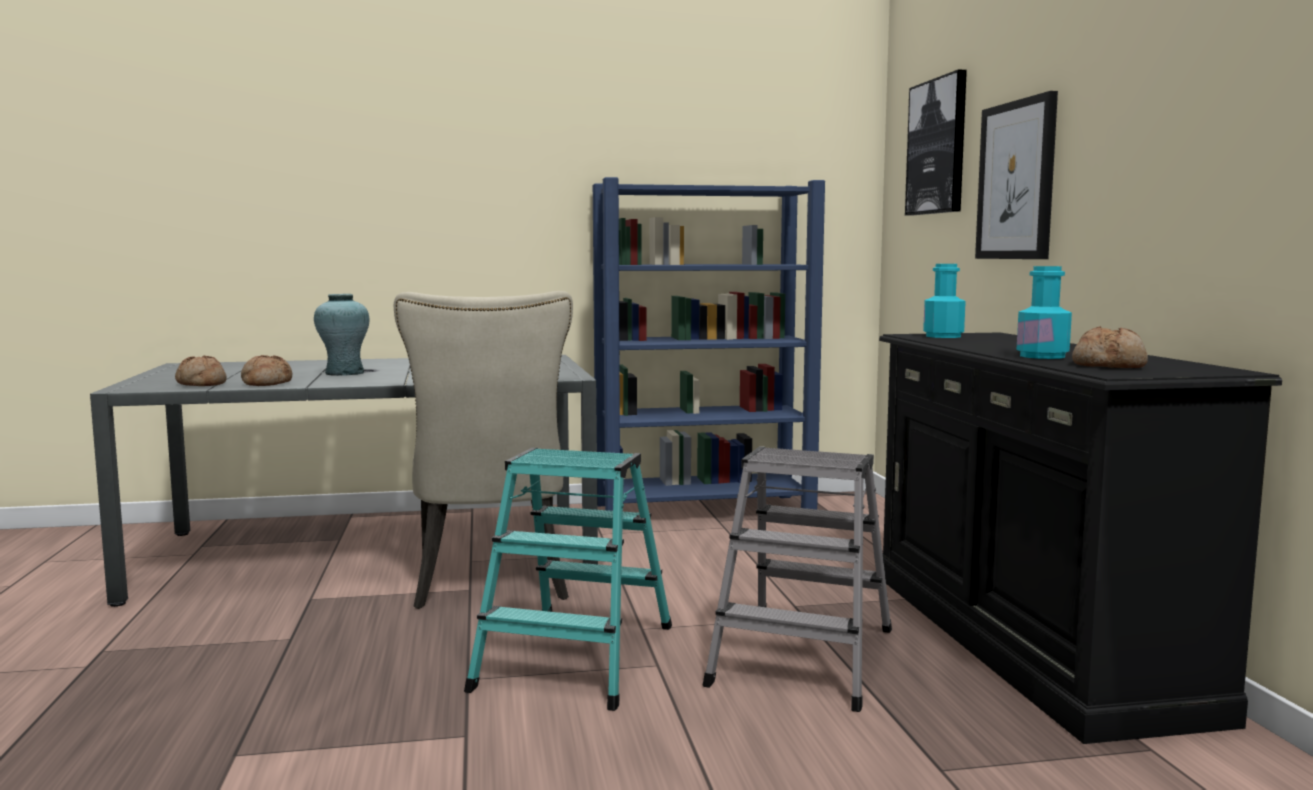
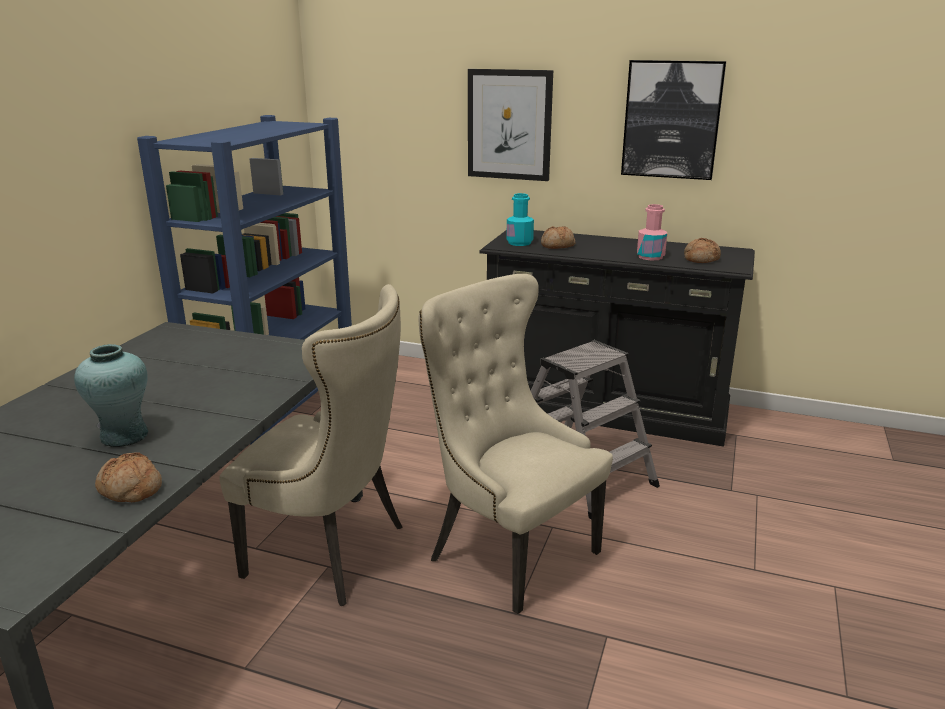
camera: 60 degrees left, 15 degrees up
bread [175,356,227,386] -> bread moved to [541,226,575,249]
turquoise step ladder [464,448,672,711] -> beige chair [418,274,613,614]
picture [905,70,967,216] -> picture moved to [621,60,726,180]
turquoise bottle [1016,266,1072,359] -> pink bottle [637,204,667,261]

